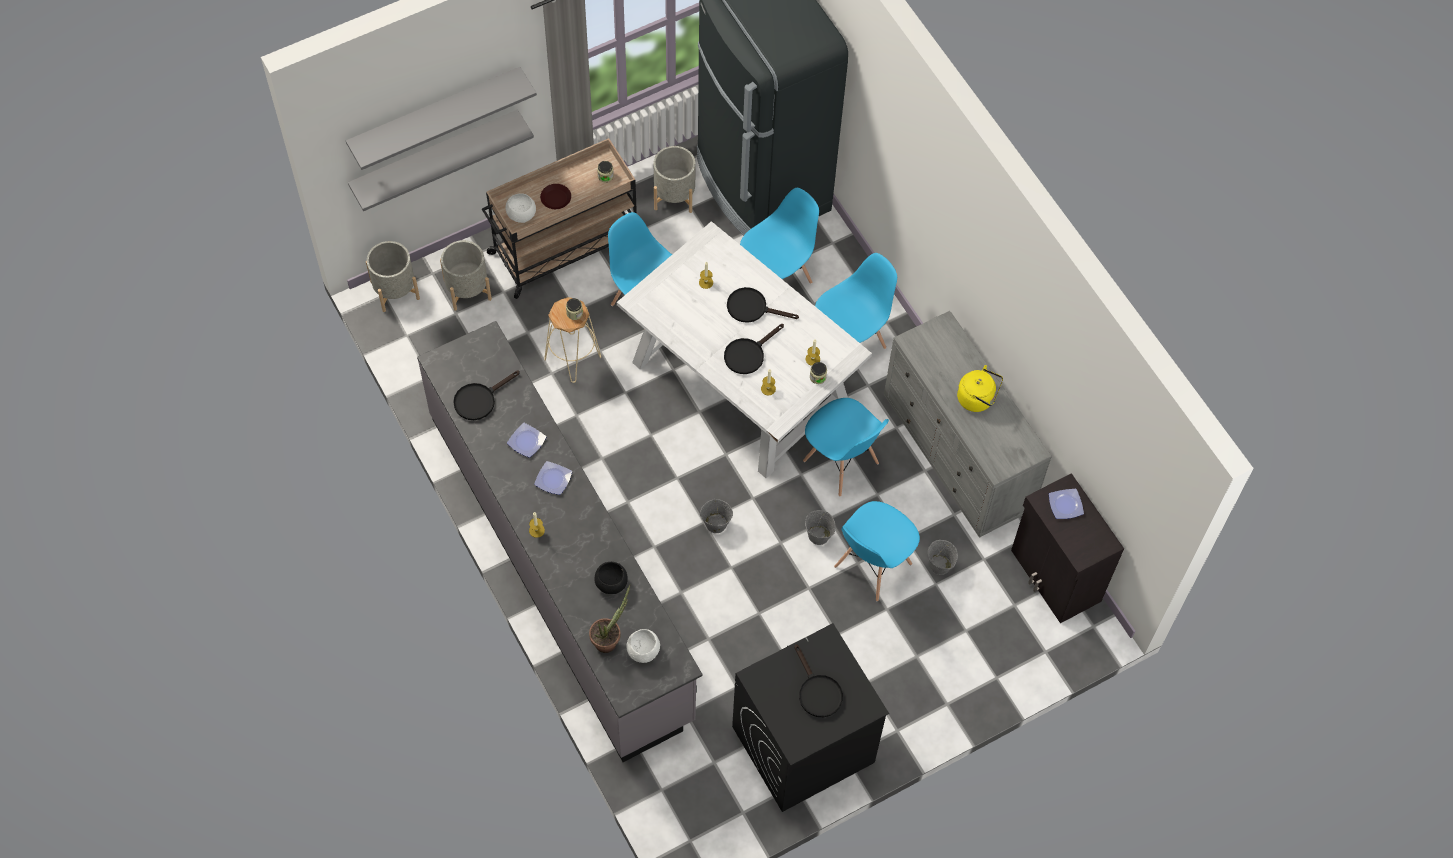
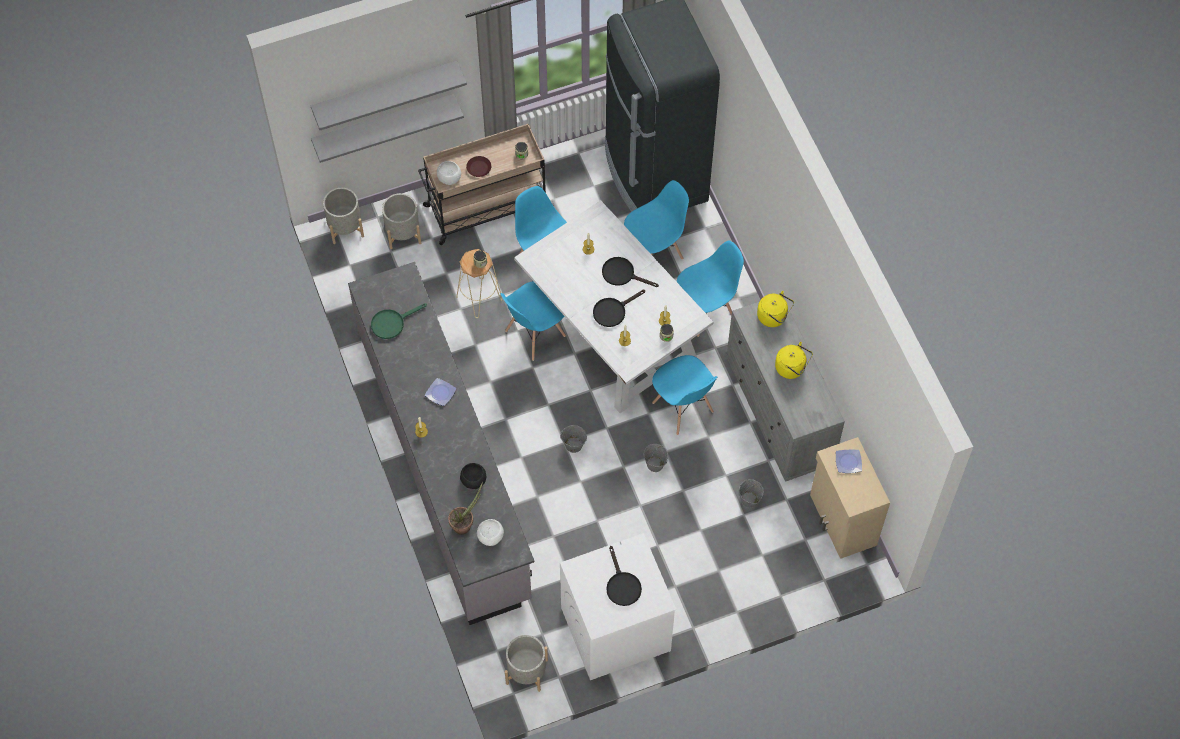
camera: 10 degrees right, 0 degrees up
black frying pan [453,371,520,420] -> green frying pan [371,303,427,339]
plate [507,423,546,458] -> none
grey planter [653,146,696,213] -> grey planter moved to [505,635,548,692]
black washing machine [732,623,889,812] -> white washing machine [560,533,676,680]
blue chair [834,501,920,601] -> blue chair moved to [501,281,566,361]
black cabinet [1011,473,1124,623] -> beige cabinet [810,437,890,559]
none -> yellow kettle [757,291,794,327]

